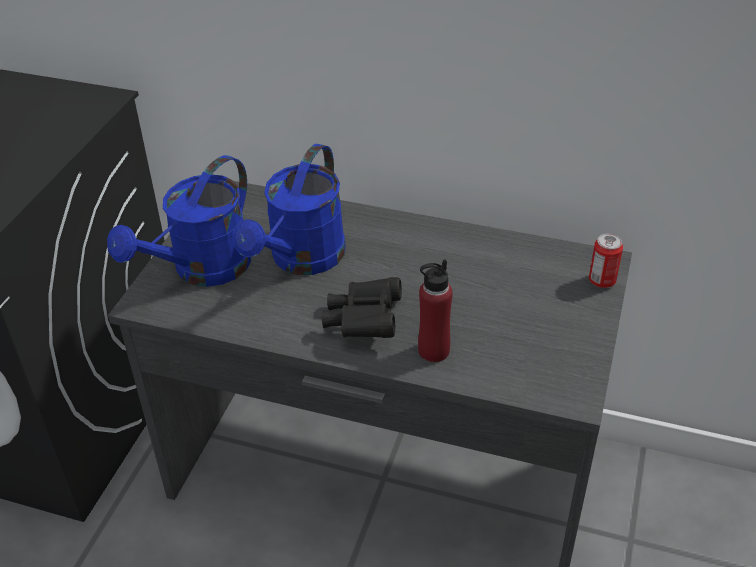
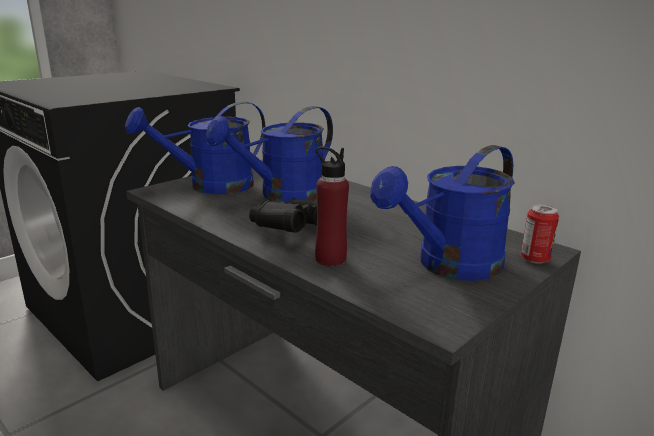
camera: 25 degrees right, 20 degrees down
none -> blue watering can [370,145,515,281]

